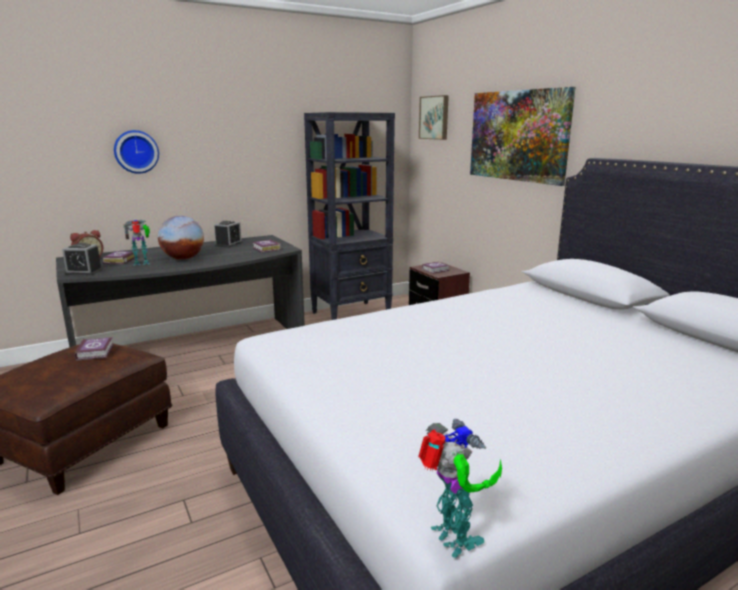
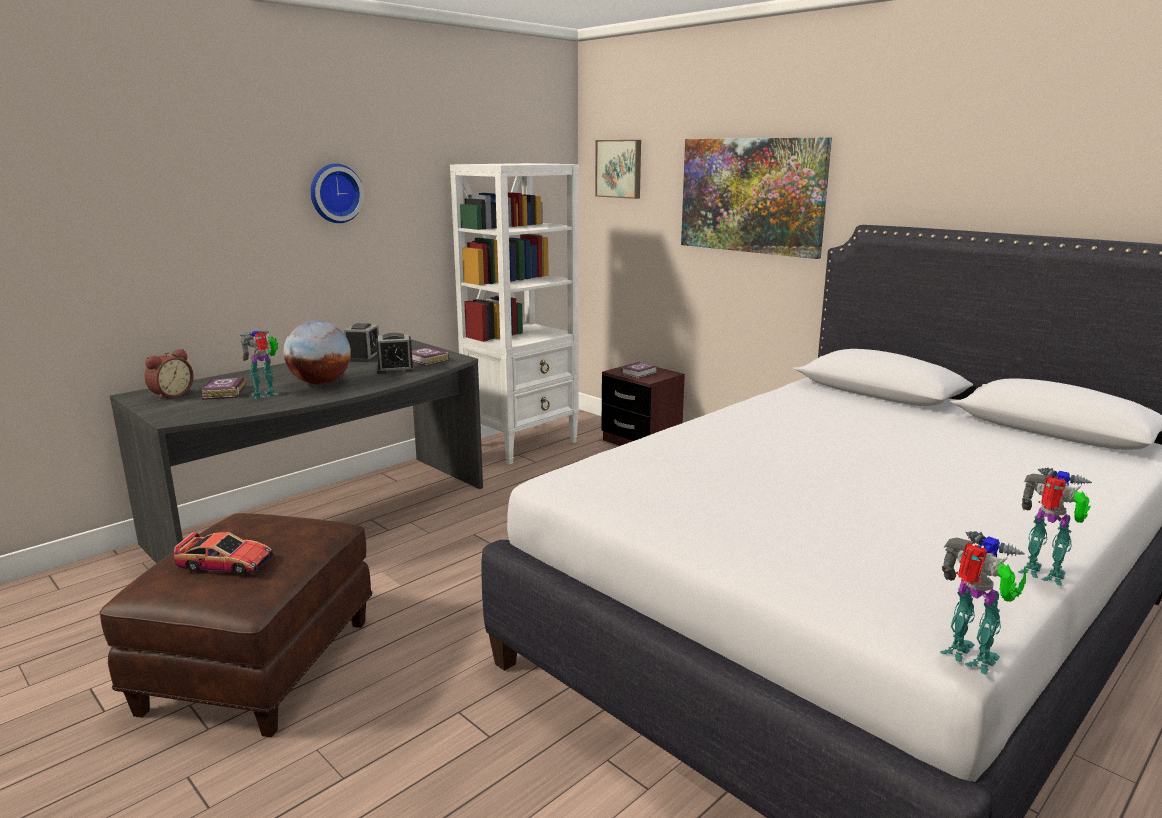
camera: 15 degrees left, 0 degrees up
alarm clock [62,243,103,275] -> alarm clock moved to [376,333,415,374]
book [74,337,114,361] -> none
wall clock [114,130,159,174] -> wall clock moved to [310,164,364,223]
black bookcase [304,112,395,320] -> white bookcase [450,163,579,465]
none -> toy car [174,532,274,575]
none -> toy robot [1018,468,1092,586]

